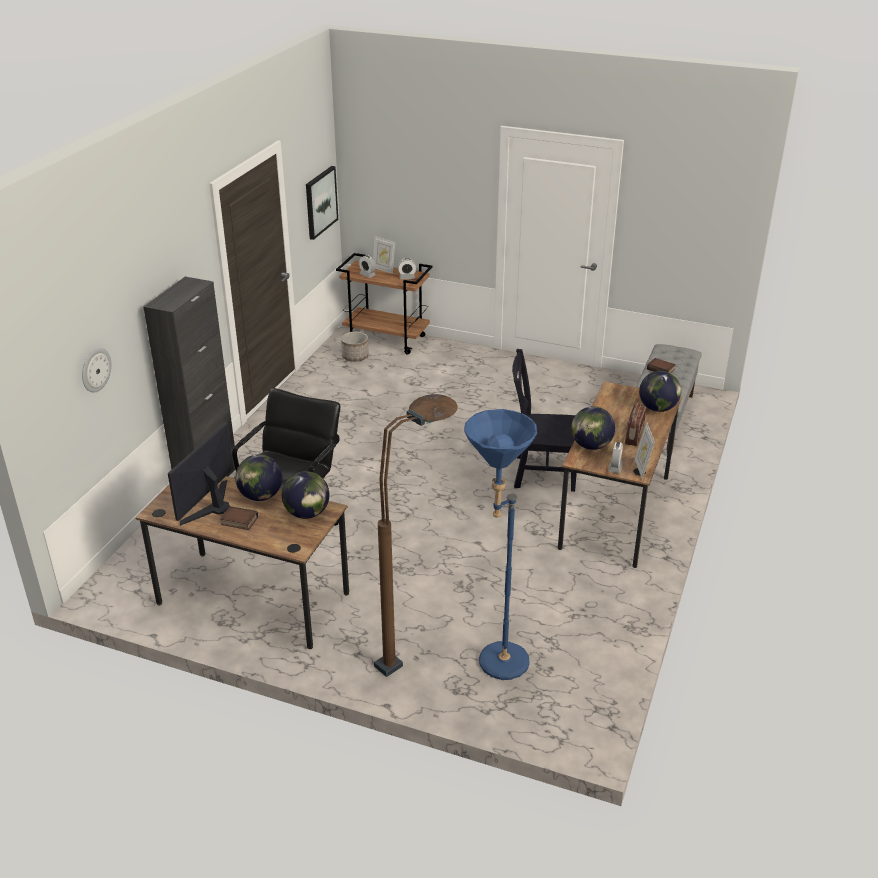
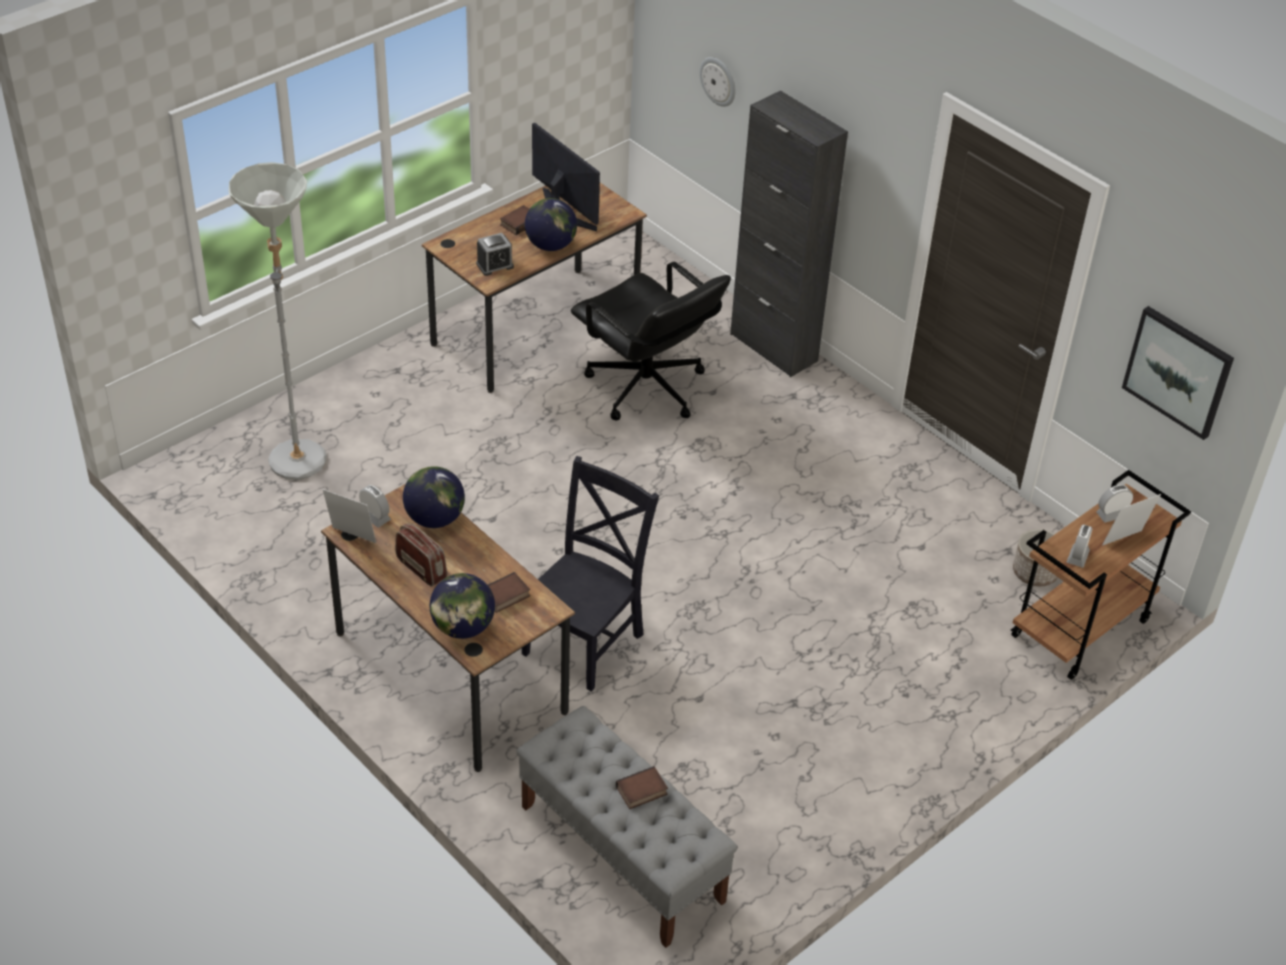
camera: 115 degrees right, 10 degrees up
globe [282,471,330,519] -> alarm clock [476,233,514,276]
brown floor lamp [374,394,458,677] -> none
blue floor lamp [464,409,537,680] -> grey floor lamp [229,162,327,480]
none -> book [488,572,530,613]

